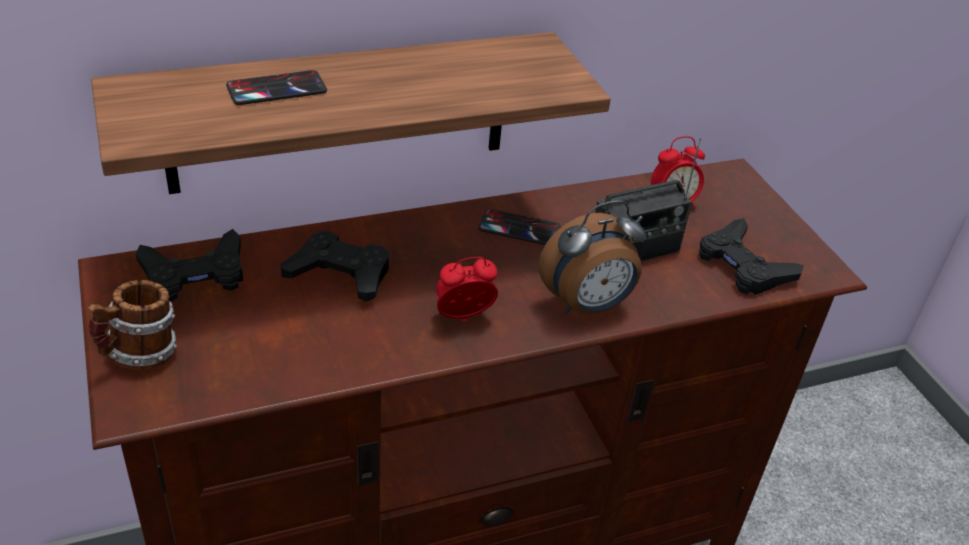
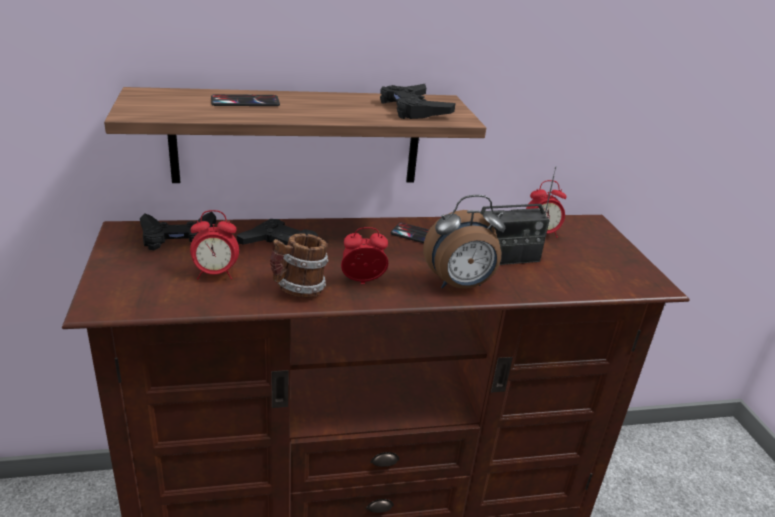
camera: 10 degrees right, 10 degrees down
mug [88,280,177,370] -> mug moved to [270,233,329,297]
black game controller [699,218,804,295] -> black game controller moved to [380,84,456,119]
none -> alarm clock [190,210,239,279]

